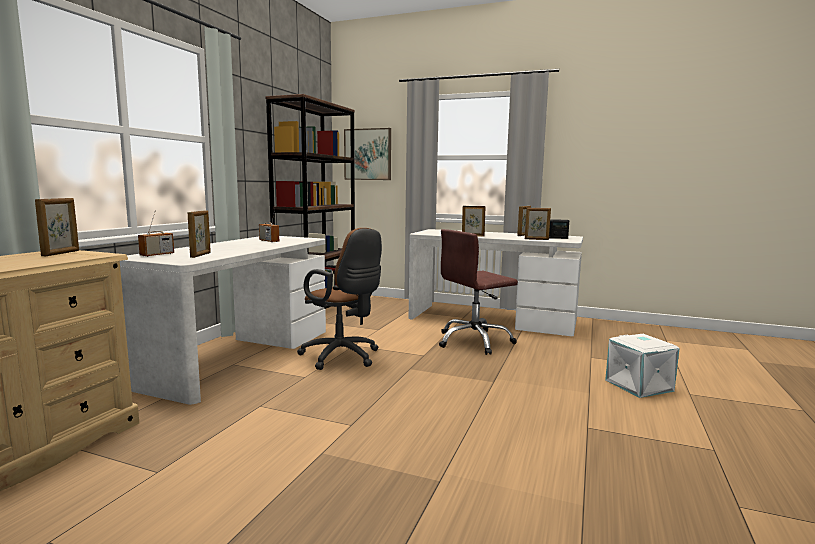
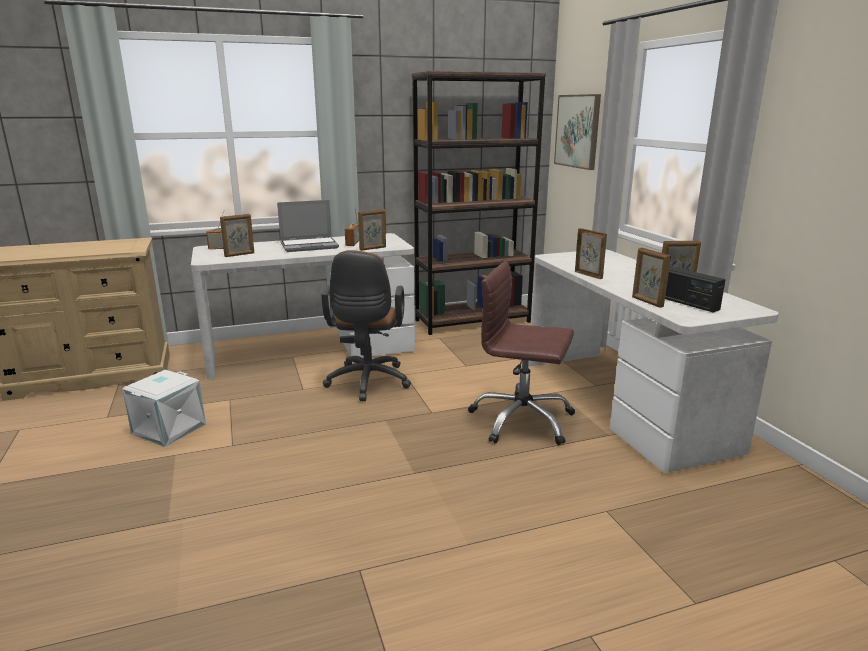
camera: 50 degrees right, 10 degrees up
picture frame [35,198,79,256] -> picture frame moved to [358,209,386,251]
white storage box [605,334,680,398] -> white storage box moved to [122,370,206,447]
none -> laptop [277,200,339,252]

